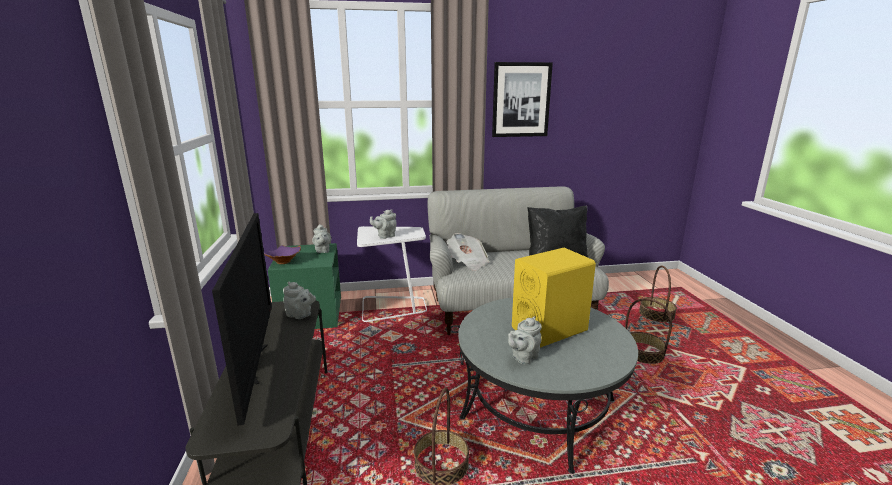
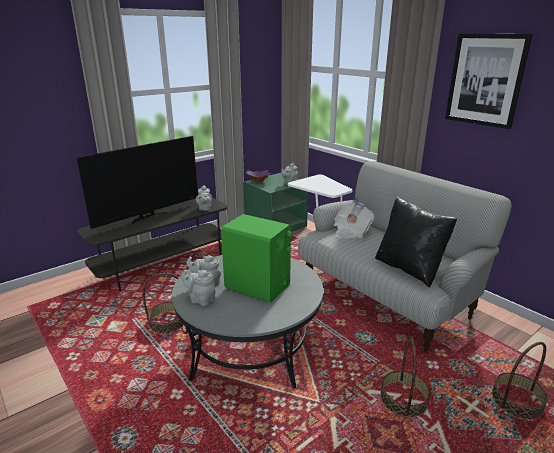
camera: 60 degrees right, 5 degrees up
grey teapot [370,209,397,239] -> grey teapot moved to [181,270,216,306]
yellow speaker [512,248,596,348] -> green speaker [221,214,293,302]

